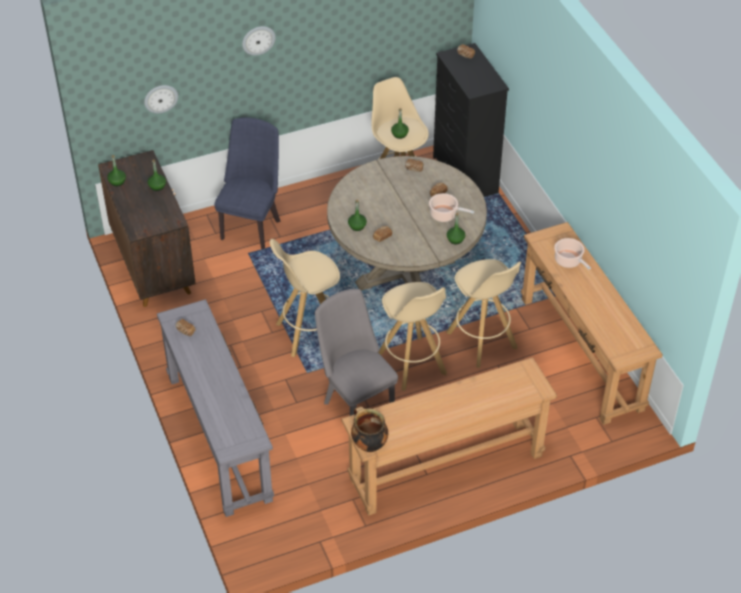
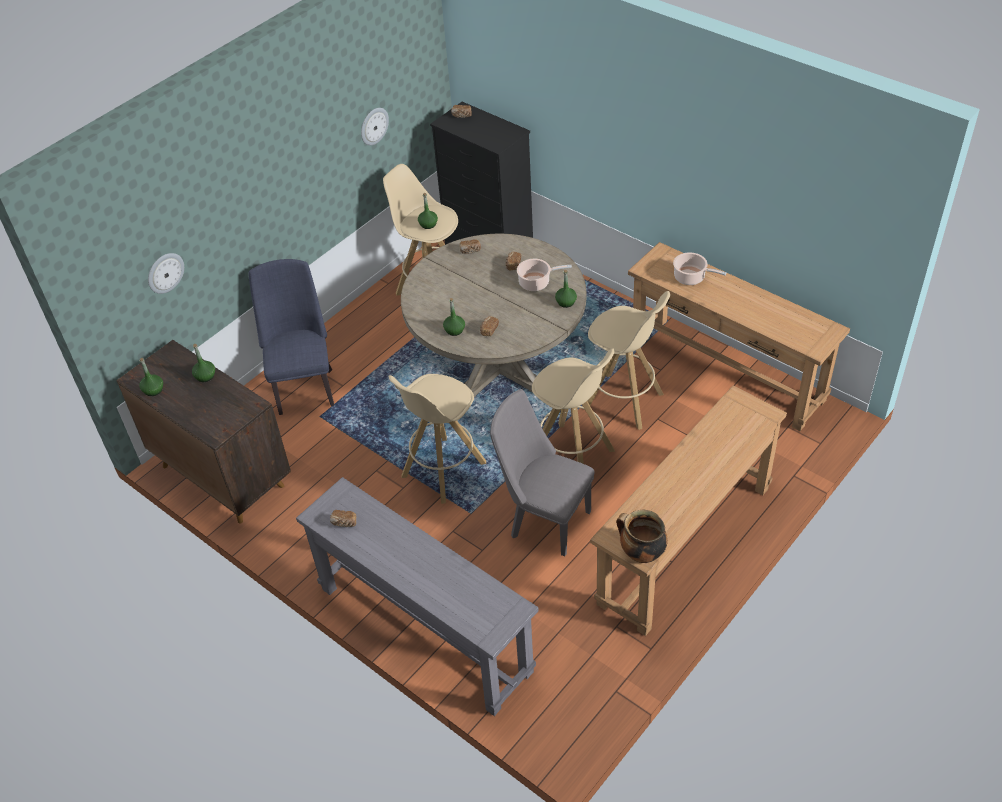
camera: 25 degrees left, 0 degrees up
wall clock [242,26,276,56] -> wall clock moved to [361,108,389,145]

